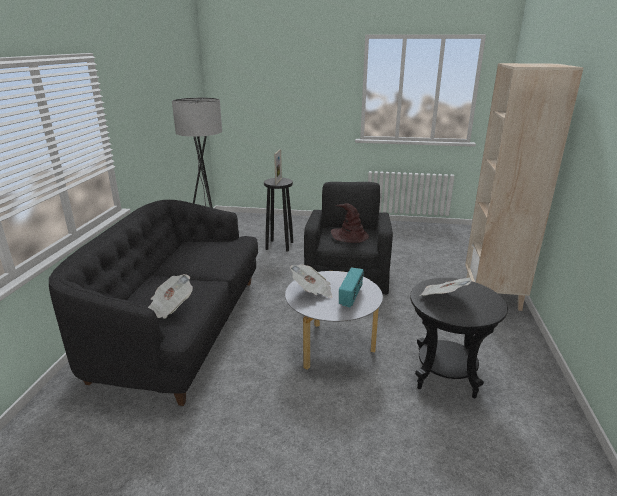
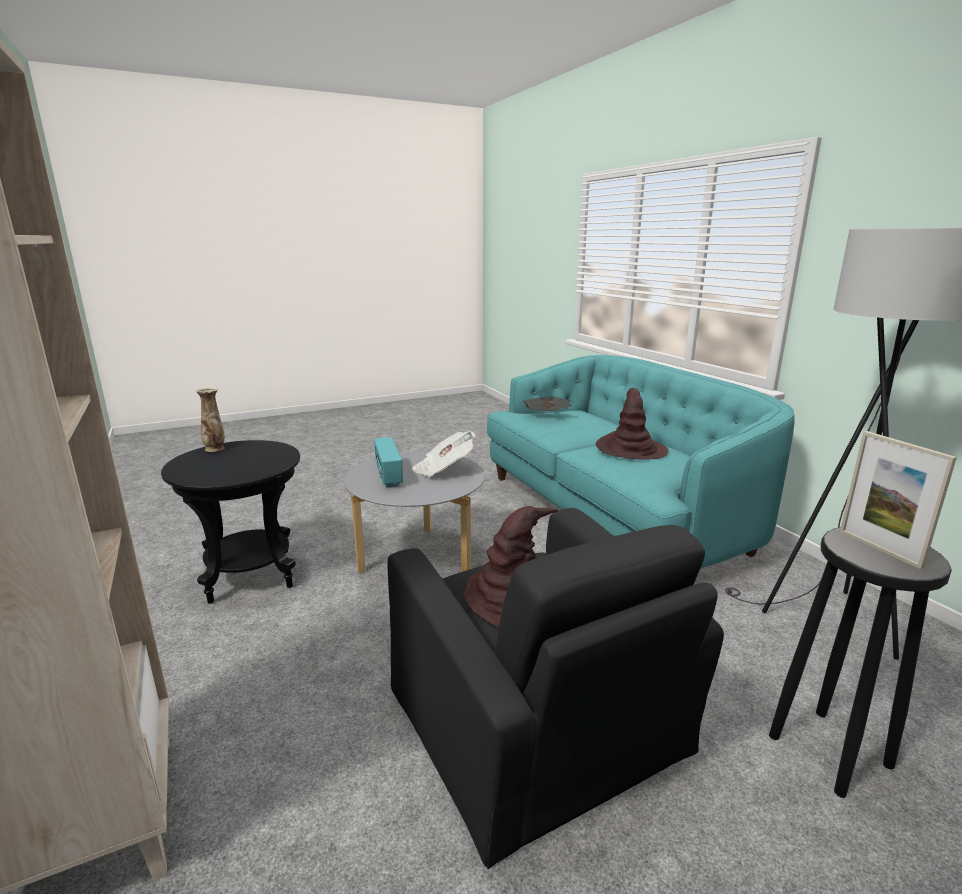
camera: 145 degrees right, 5 degrees down
black sofa [49,200,258,406] -> turquoise sofa [487,355,794,569]
newspaper [419,278,472,296] -> none
none -> vase [196,387,225,452]
none -> brown hat [595,388,668,460]

